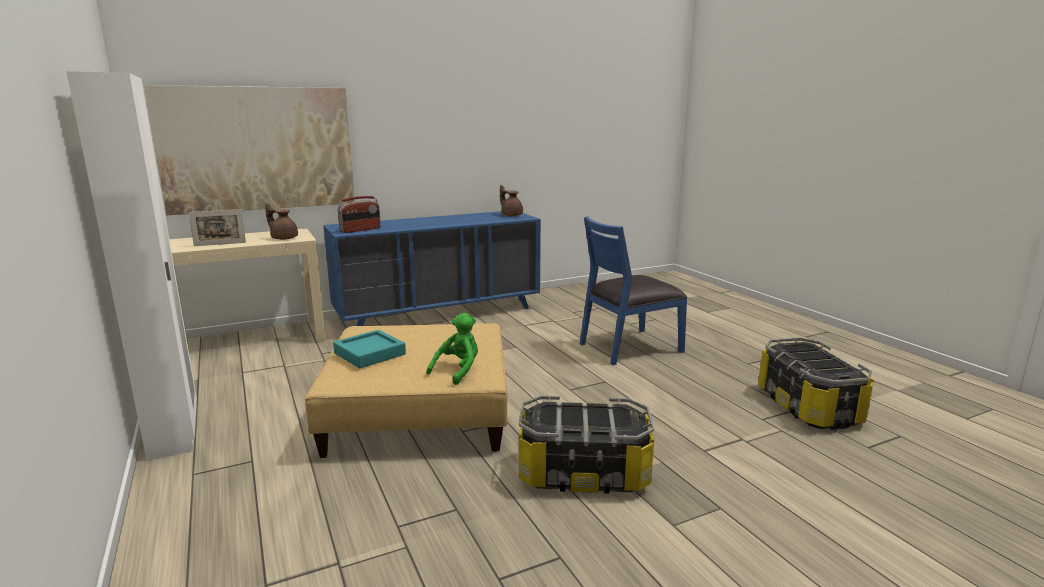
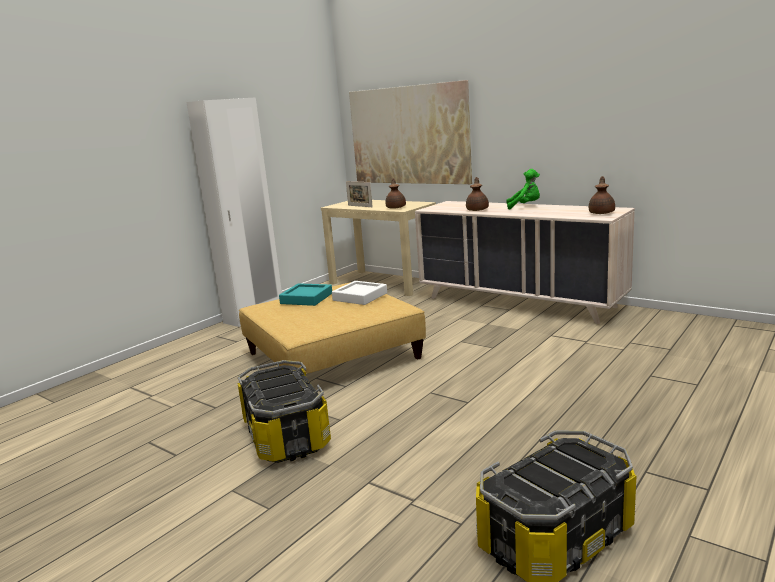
camera: 65 degrees right, 0 degrees up
blue dresser [323,211,541,326] -> beige dresser [415,201,635,324]
radio [337,196,381,233] -> none
green plush toy [426,313,478,385] -> green plush toy moved to [506,169,540,210]
blue chair [580,216,688,365] -> none
none -> white tray [332,281,387,305]
none -> brown teapot [466,177,489,211]

